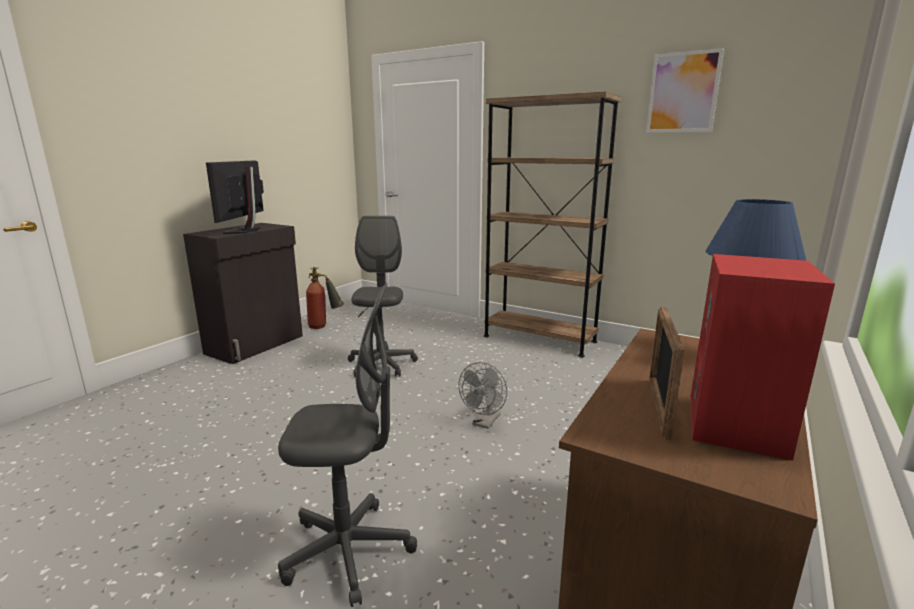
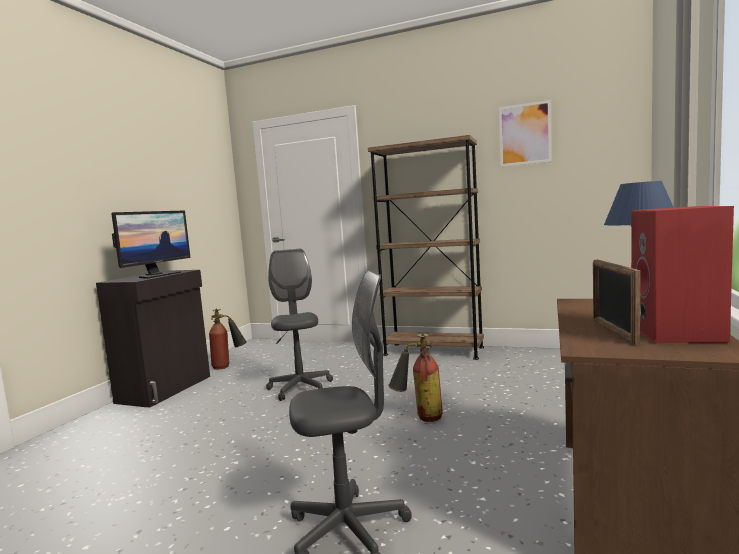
camera: 10 degrees left, 10 degrees down
monitor [206,160,264,234] -> monitor turned 150 degrees counterclockwise [112,210,191,279]
grey fan [458,362,507,429] -> fire extinguisher [388,333,443,422]

